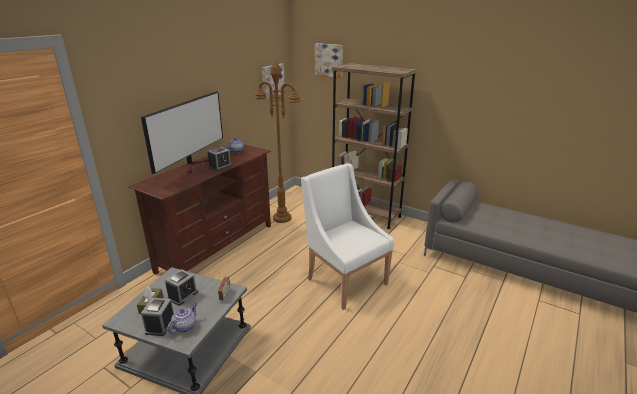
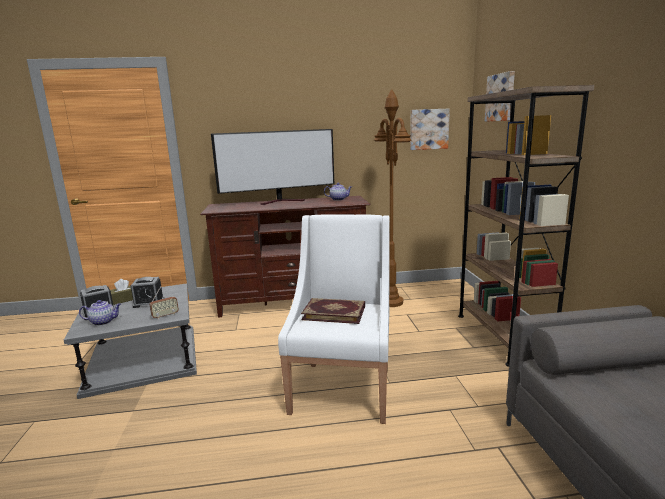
camera: 50 degrees right, 10 degrees down
alarm clock [208,147,232,171] -> none
none -> book [301,298,365,324]

